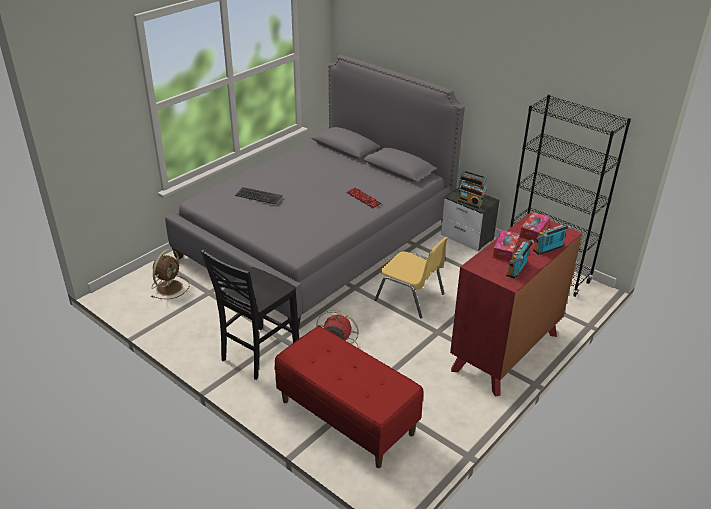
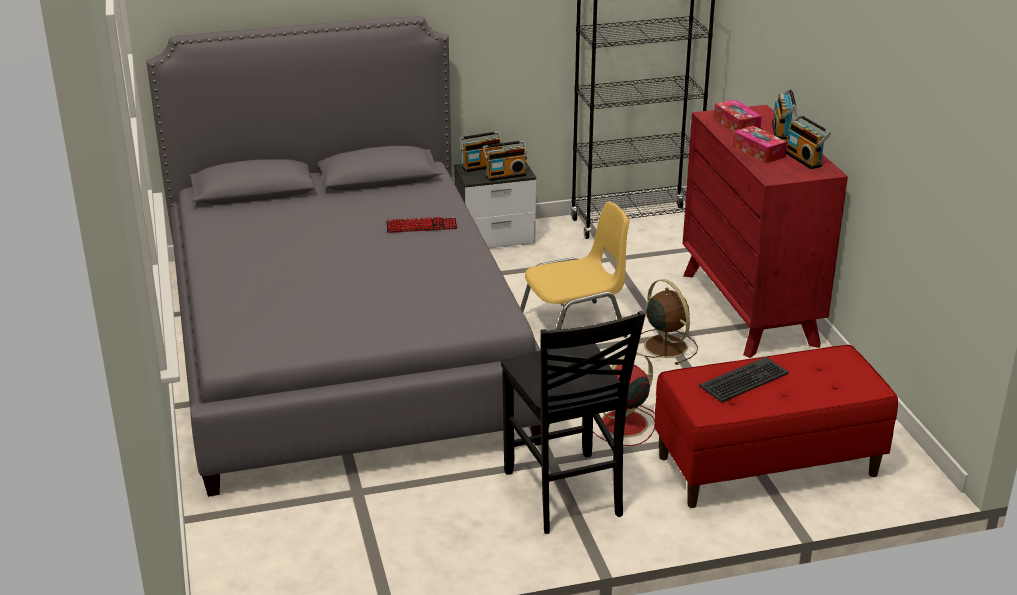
camera: 55 degrees left, 5 degrees down
brown fan [151,249,189,299] -> brown fan moved to [637,279,698,365]
keyboard [235,187,282,204] -> keyboard moved to [699,357,789,402]

